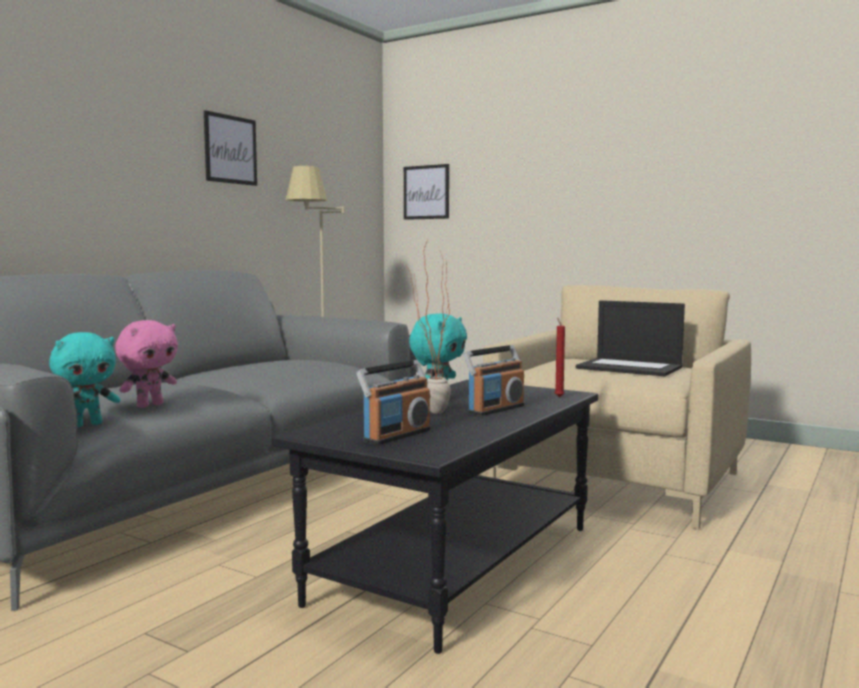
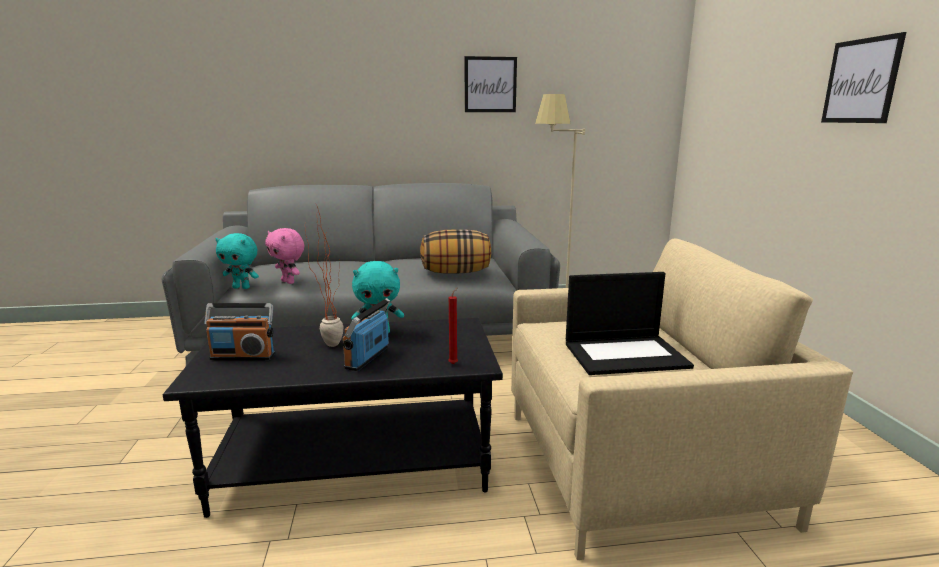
camera: 50 degrees right, 10 degrees up
pink plush toy [115,320,178,408] -> pink plush toy turned 45 degrees clockwise [265,228,304,284]
picture [404,164,449,220] -> picture moved to [821,32,906,123]
radio [463,345,524,416] -> radio turned 105 degrees clockwise [343,298,390,371]
laptop [576,300,685,376] -> laptop turned 90 degrees counterclockwise [566,272,694,375]
none -> pillow [420,229,491,274]

